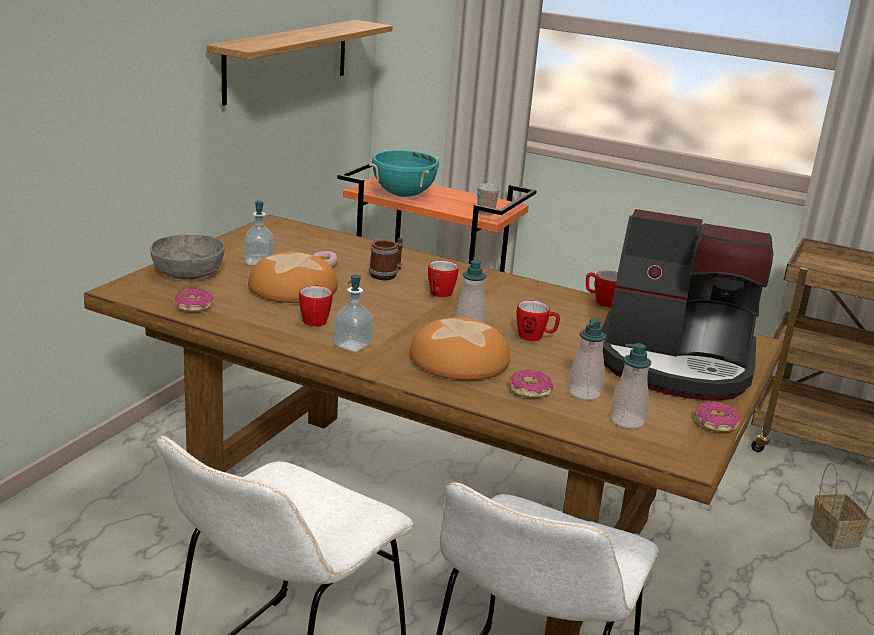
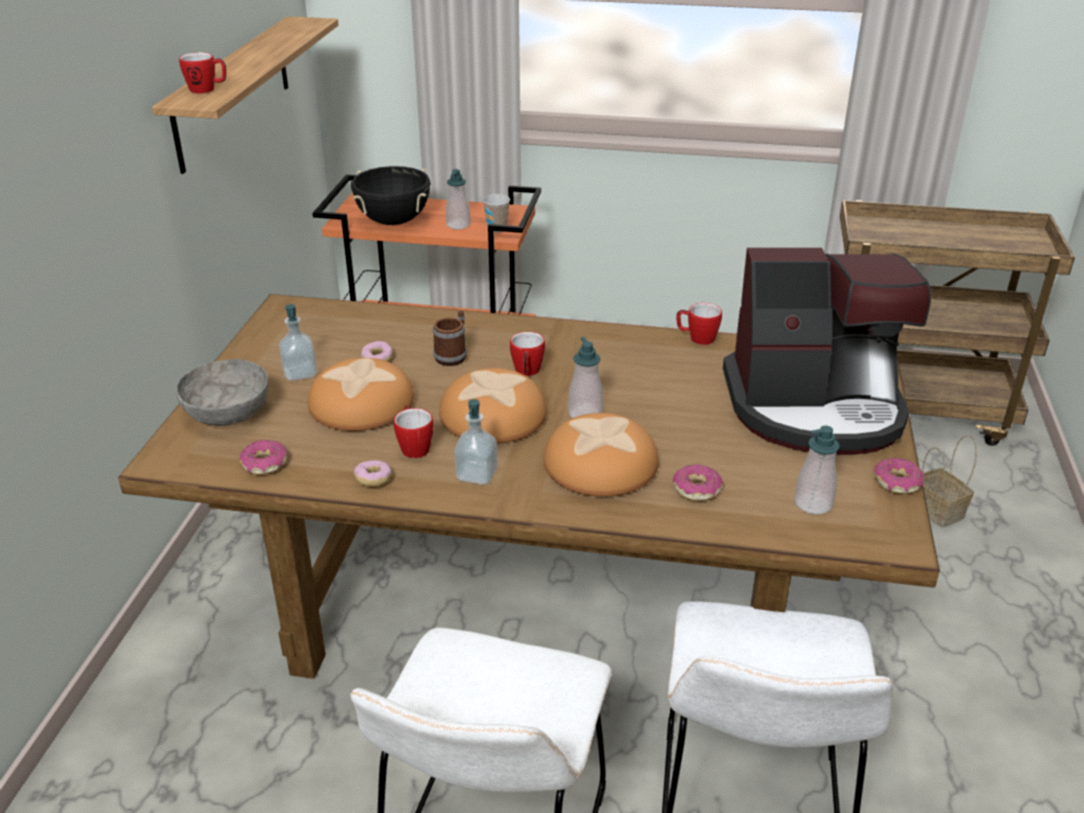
camera: 15 degrees left, 10 degrees up
turquoise cooking pot [369,150,441,197] -> black cooking pot [351,166,431,225]
mug [516,301,560,341] -> mug moved to [179,52,226,94]
soap dispenser [568,318,606,400] -> soap dispenser moved to [446,169,471,229]
none -> donut [354,460,392,486]
none -> bread [439,368,547,443]

